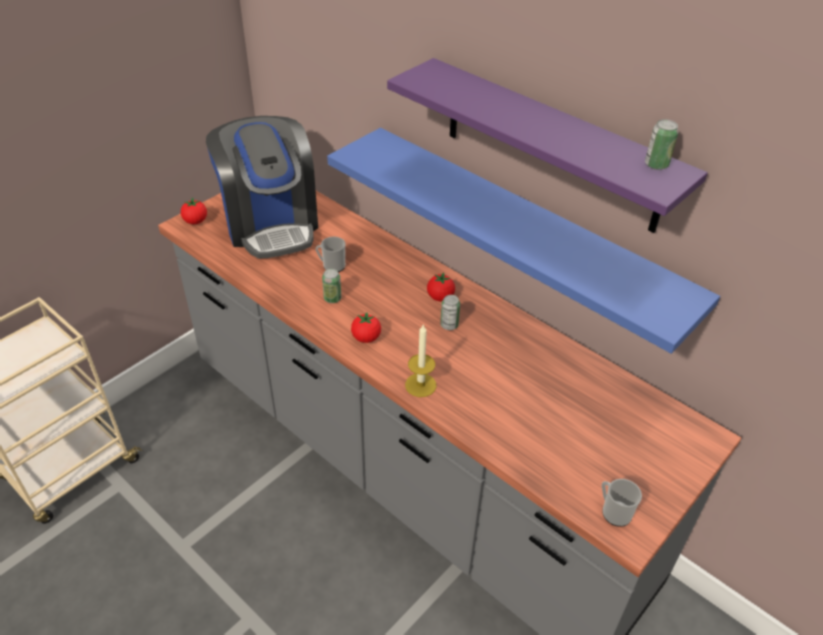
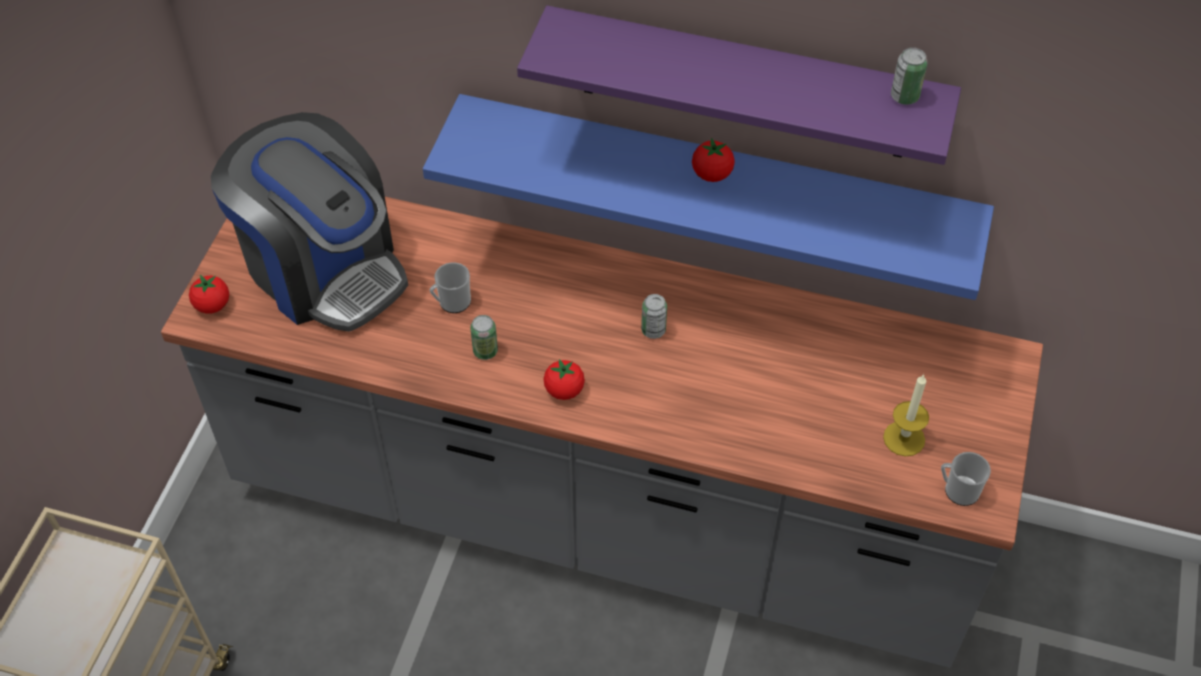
camera: 25 degrees left, 10 degrees up
candle [405,325,437,397] -> candle moved to [883,374,929,456]
tomato [427,272,455,301] -> tomato moved to [692,138,735,182]

